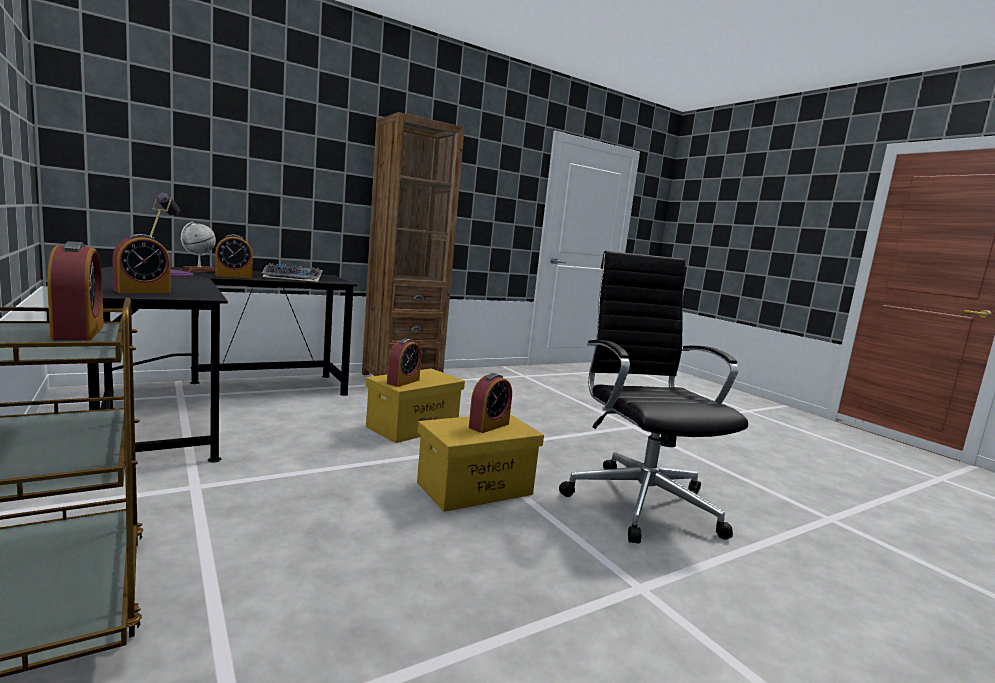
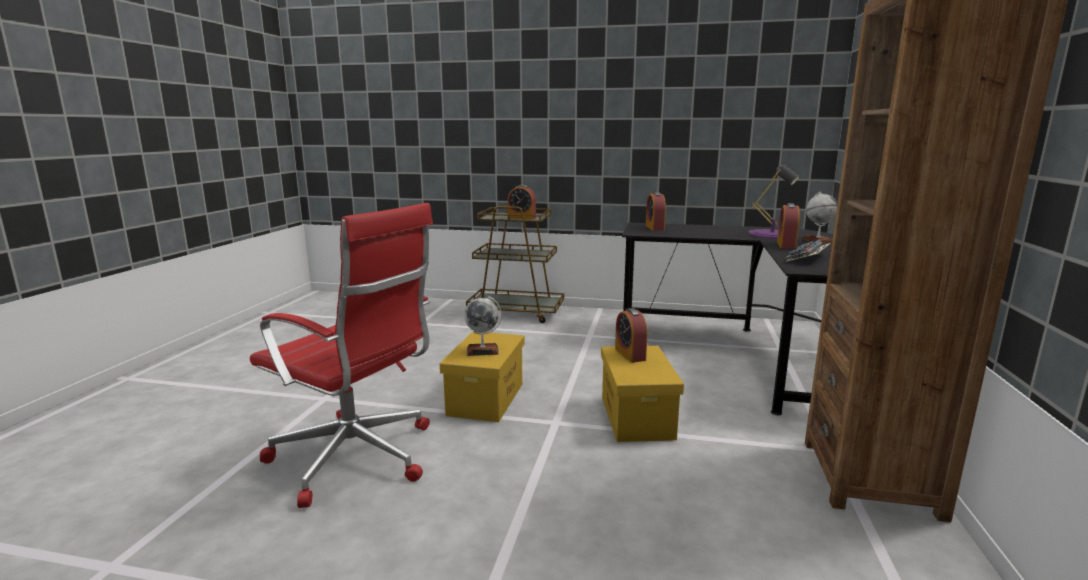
camera: 135 degrees right, 5 degrees up
alarm clock [469,373,512,433] -> globe [464,296,502,356]
black office chair [559,251,748,543] -> red office chair [250,203,433,508]

